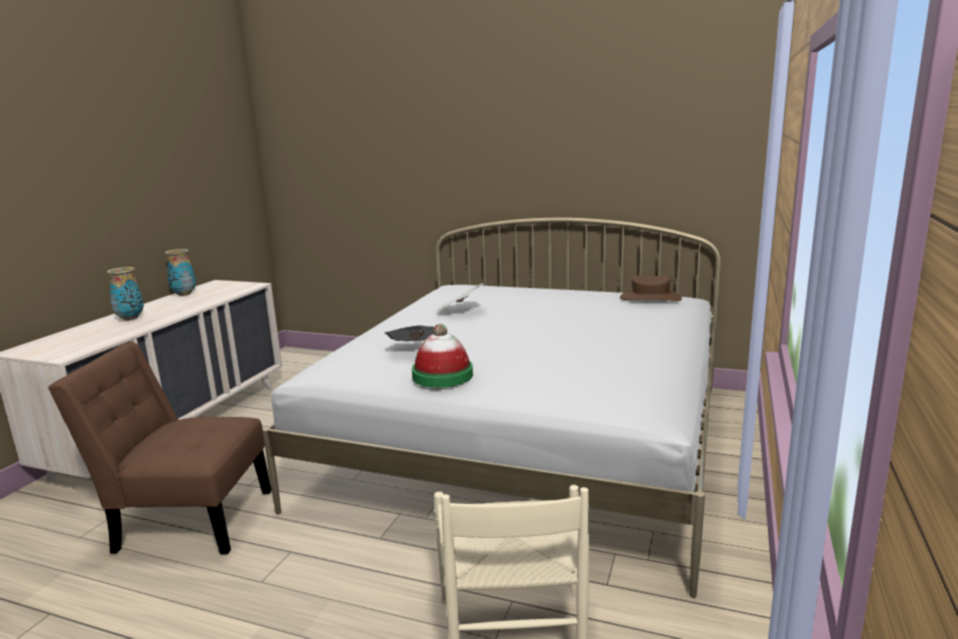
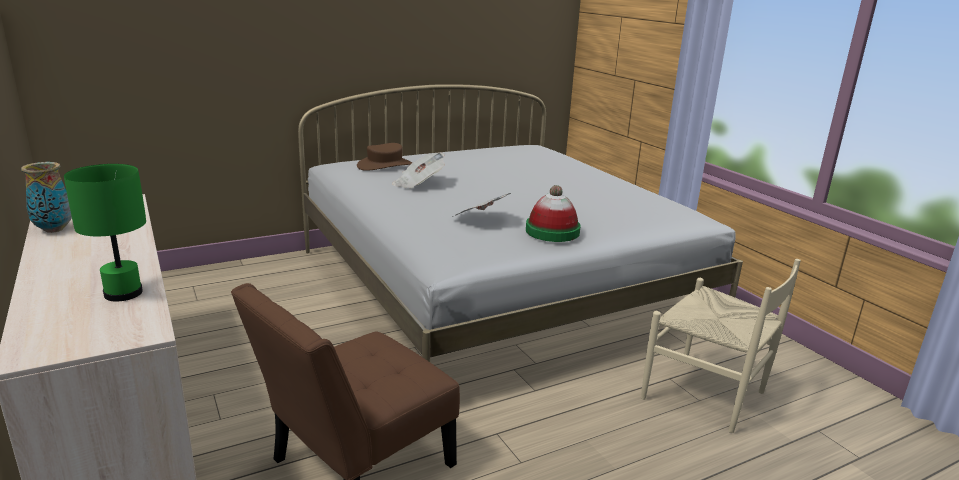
camera: 50 degrees left, 5 degrees up
vase [107,267,144,320] -> none
brown hat [620,276,682,301] -> brown hat moved to [357,143,412,171]
none -> green table lamp [64,164,146,301]

